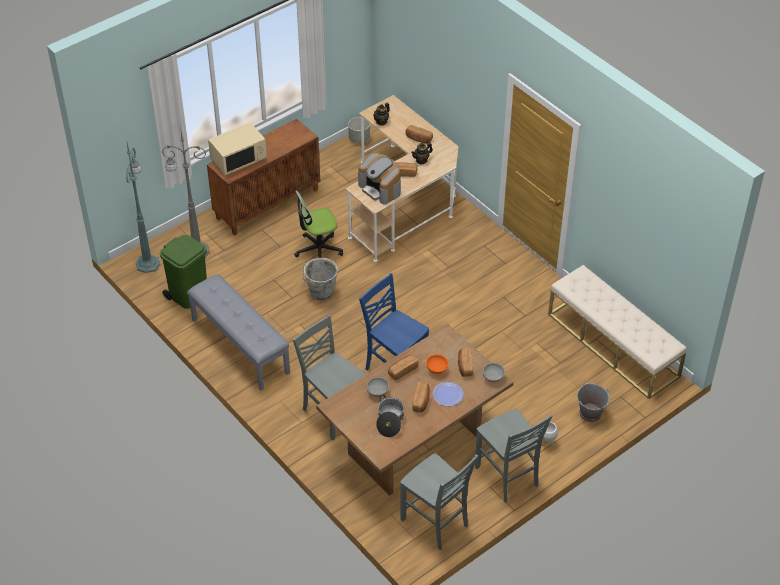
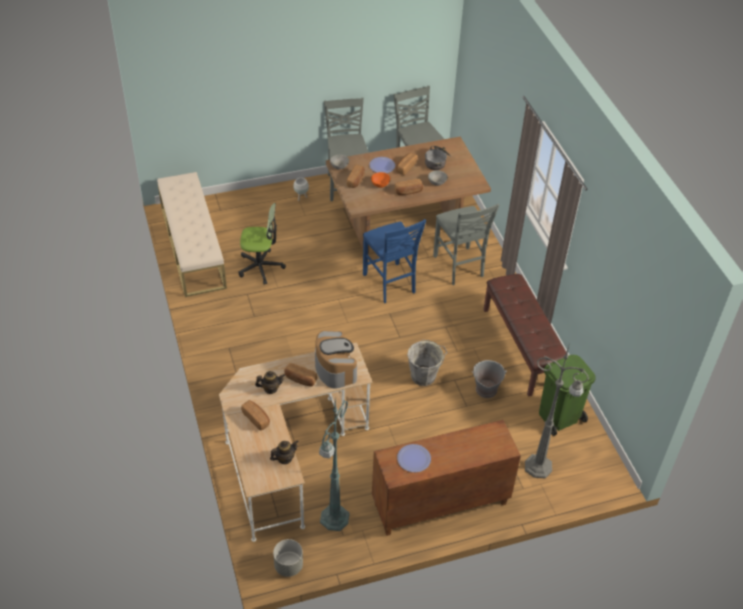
camera: 160 degrees left, 0 degrees up
green floor lamp [126,139,160,273] -> green floor lamp moved to [319,399,350,531]
grey bench [187,274,290,391] -> brown bench [484,274,568,397]
beige microwave [208,122,267,175] -> none
office chair [294,191,343,258] -> office chair moved to [239,203,286,285]
grey bucket [577,383,610,422] -> grey bucket moved to [472,360,507,398]
none -> plate [397,444,431,472]

